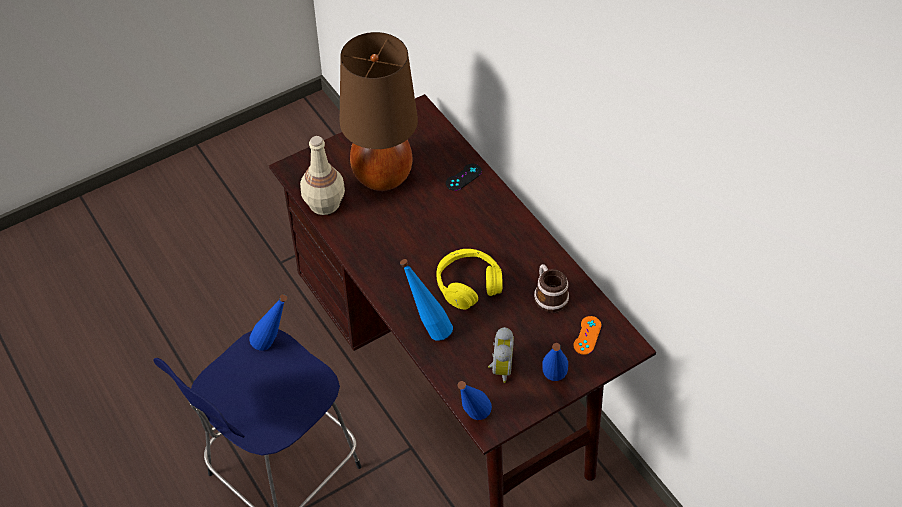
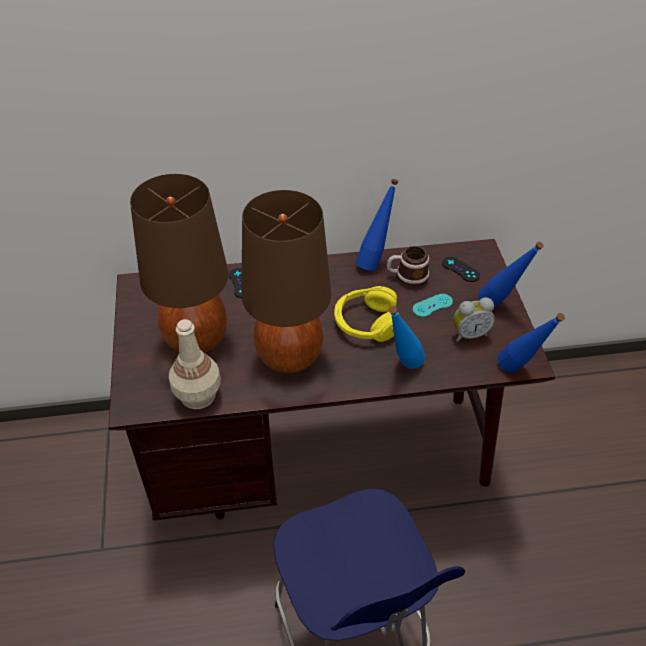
camera: 65 degrees left, 5 degrees down
blue bottle [249,294,287,351] -> blue bottle moved to [356,179,399,271]
alarm clock [488,327,514,383] -> alarm clock turned 135 degrees clockwise [453,297,495,342]
orange game controller [573,316,602,355] -> black game controller [442,257,480,282]
none -> brown table lamp [241,190,331,373]
none -> turquoise game controller [413,294,453,317]

